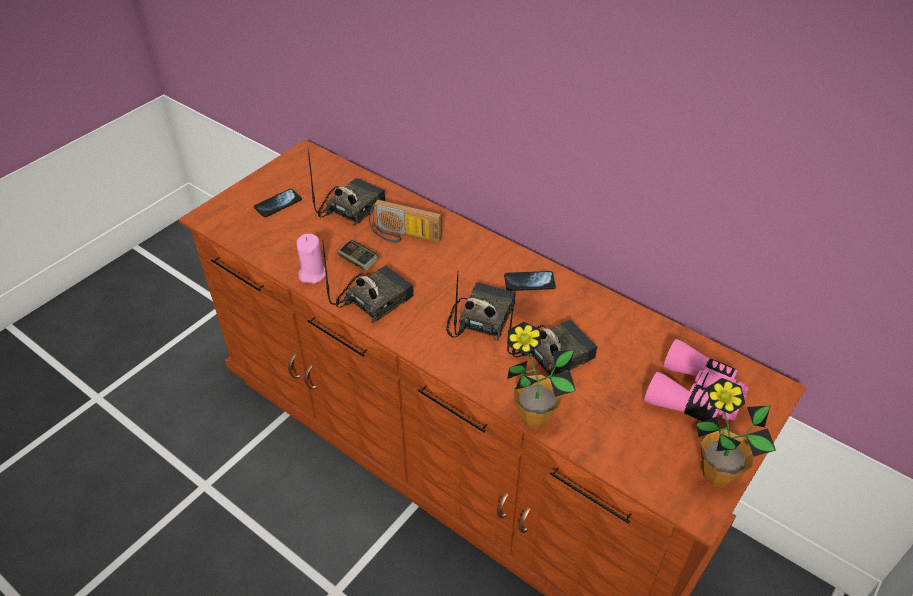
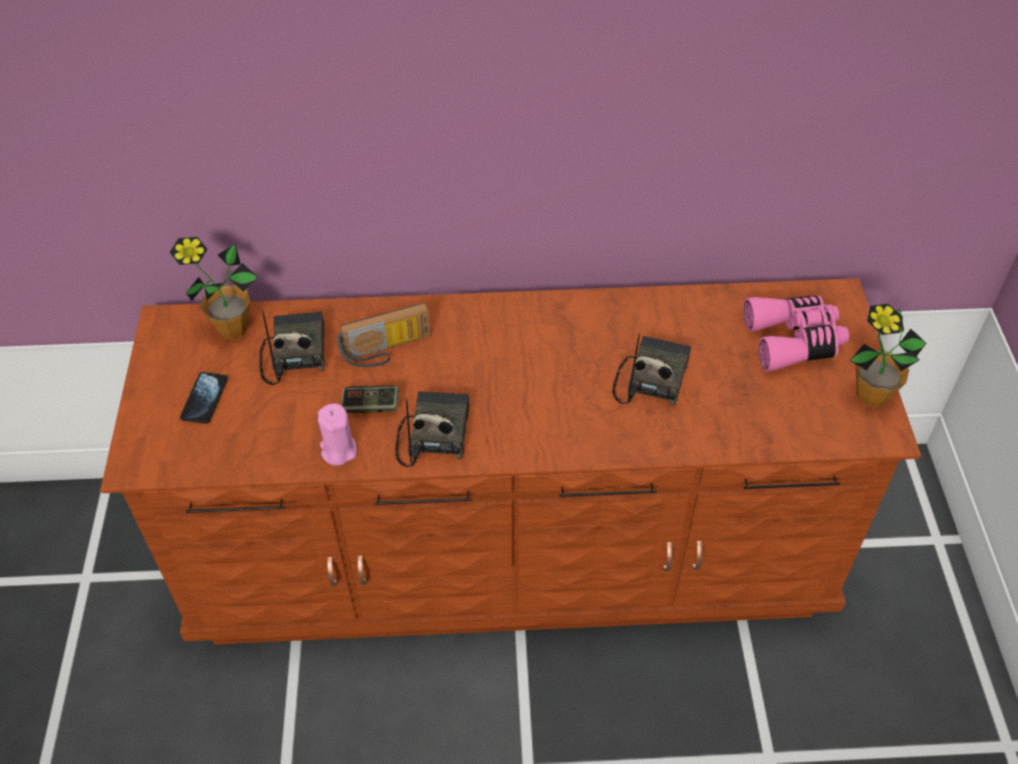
camera: 40 degrees left, 5 degrees up
radio [446,271,516,341] -> none
phone [504,271,556,291] -> none
potted plant [507,322,576,429] -> potted plant moved to [170,237,258,340]

